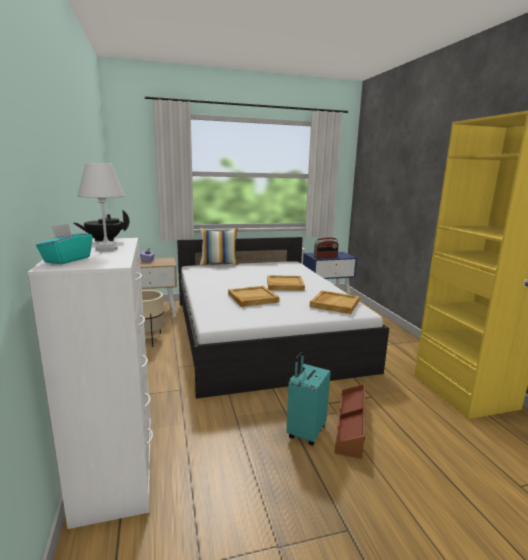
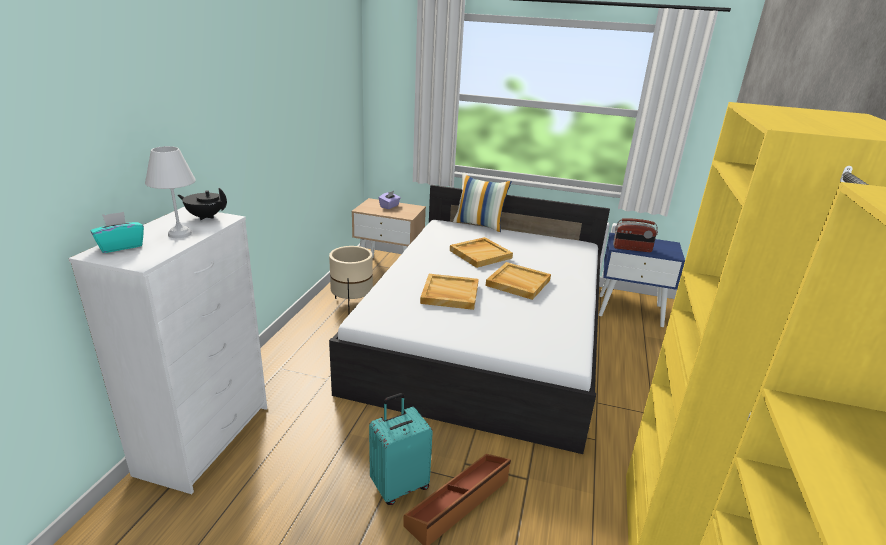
camera: 30 degrees right, 10 degrees up
beige tray [310,291,360,314] -> beige tray moved to [450,237,513,268]

